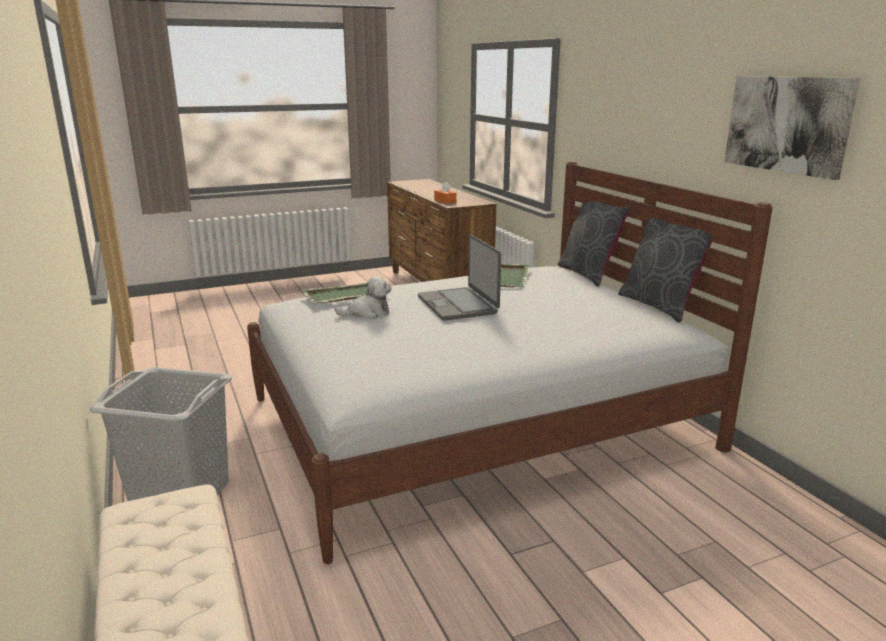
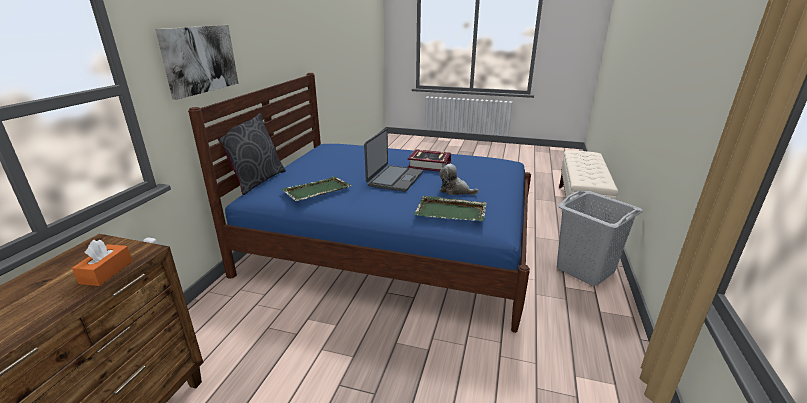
camera: 140 degrees left, 5 degrees up
white bed [247,161,773,564] -> blue bed [188,73,531,333]
grey pillow [618,218,712,323] -> none
picture [724,76,860,180] -> picture moved to [155,25,238,100]
none -> book [407,149,451,172]

